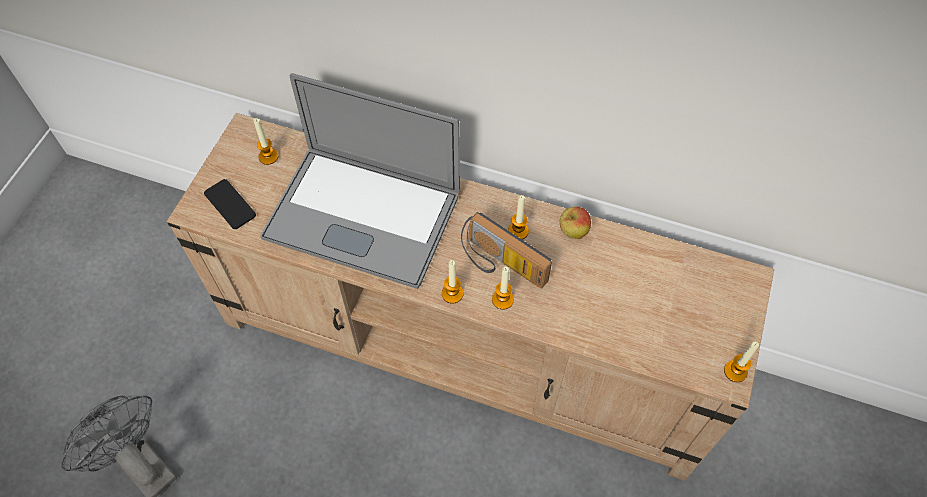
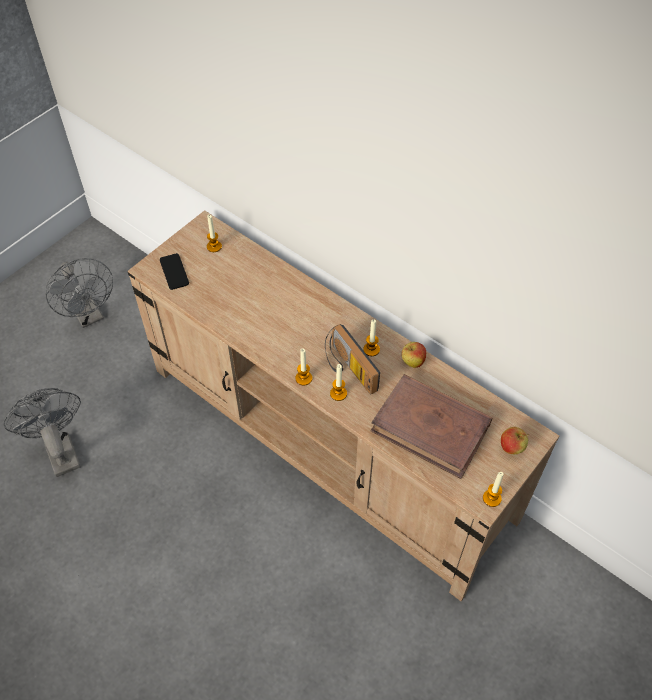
camera: 20 degrees right, 5 degrees down
laptop [261,73,460,289] -> none
none -> grey fan [46,258,113,328]
none -> brown book [370,374,492,479]
none -> apple [501,427,529,454]

